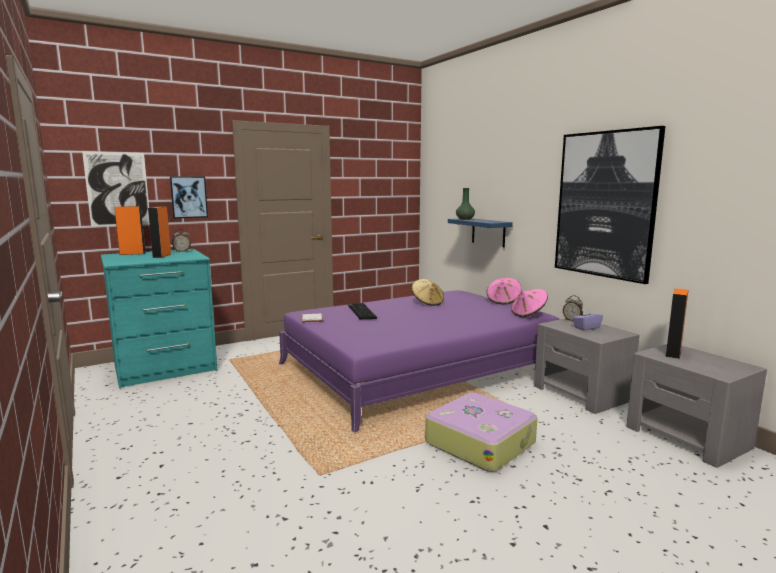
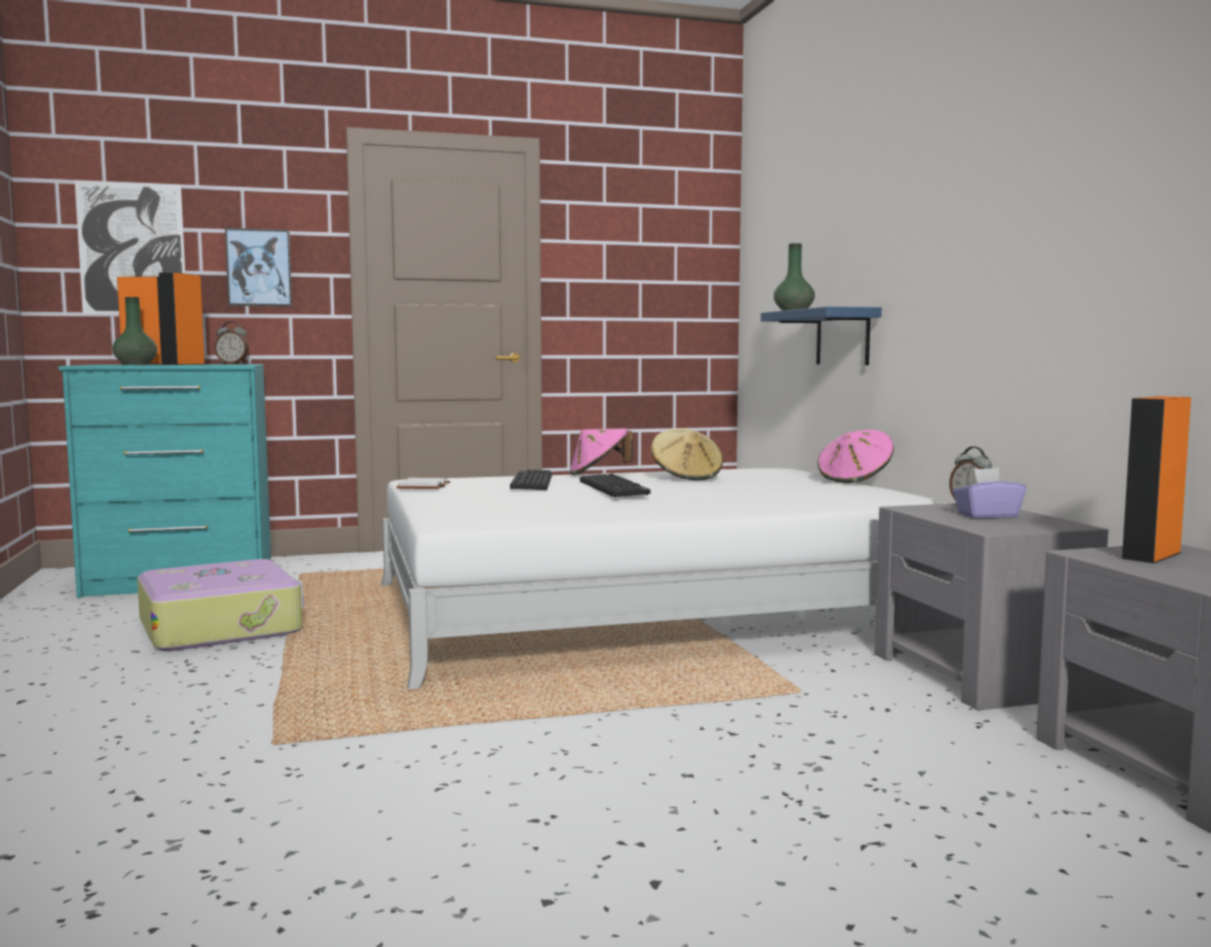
camera: 15 degrees right, 5 degrees down
purple bed [279,290,559,432] -> white bed [381,468,946,689]
suitcase [425,393,537,472] -> suitcase moved to [137,559,304,651]
pink hat [511,289,548,317] -> pink hat moved to [570,428,633,475]
picture [555,126,665,284] -> none
none -> green vase [112,297,157,365]
none -> keyboard [580,474,651,497]

